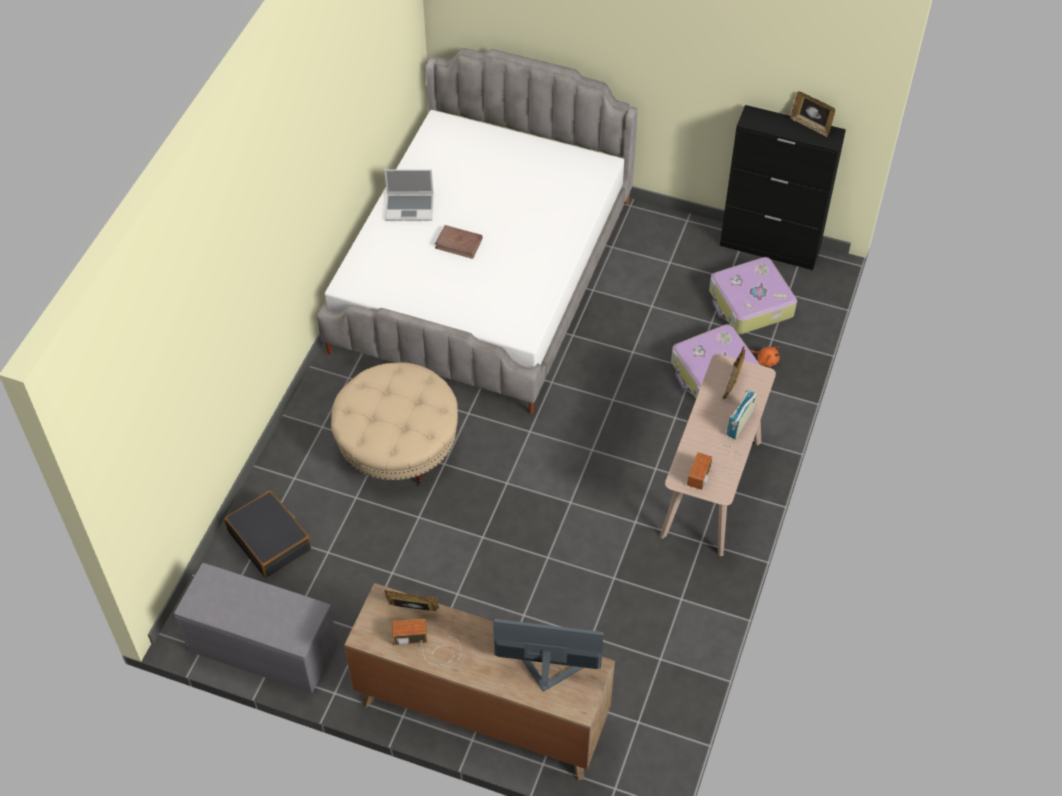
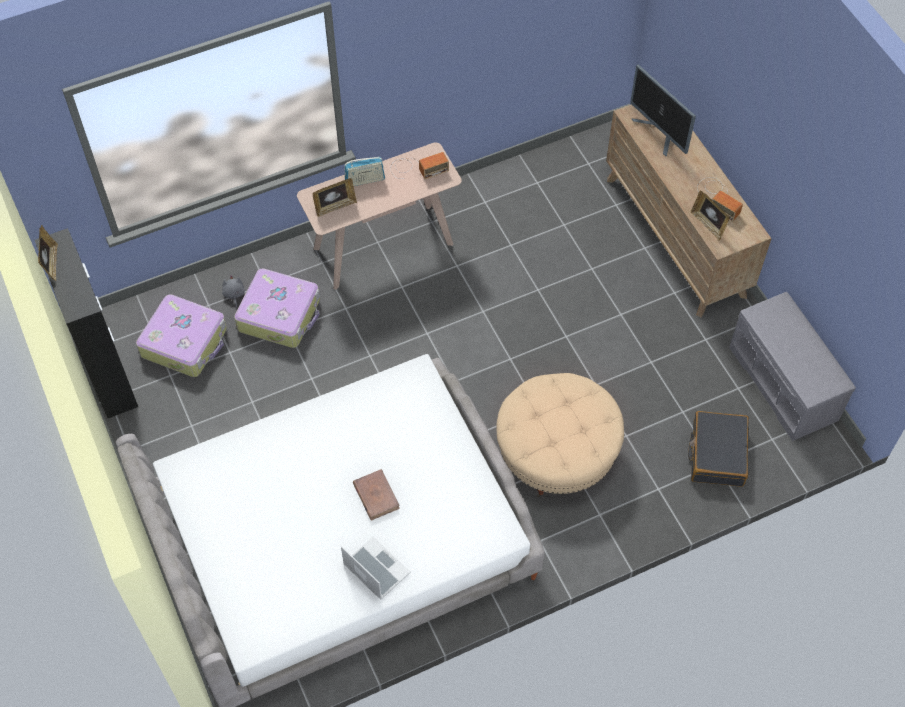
camera: 135 degrees left, 5 degrees up
orange plush toy [751,347,780,367] -> grey plush toy [222,275,245,308]

